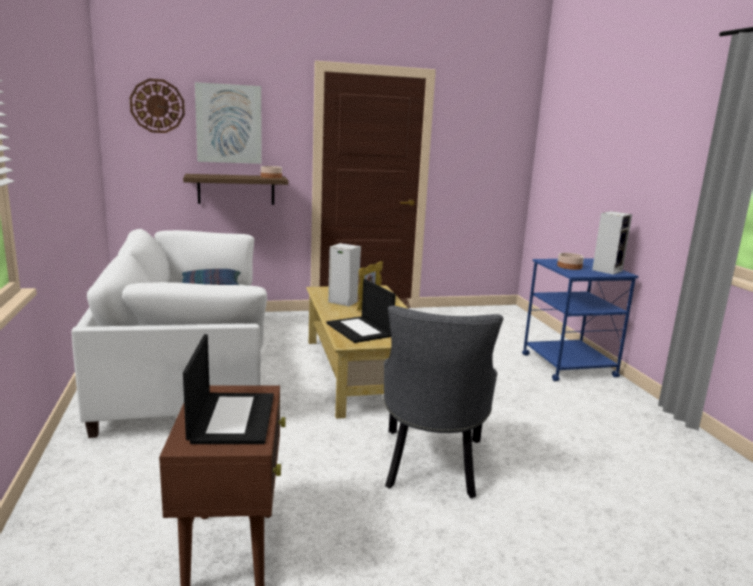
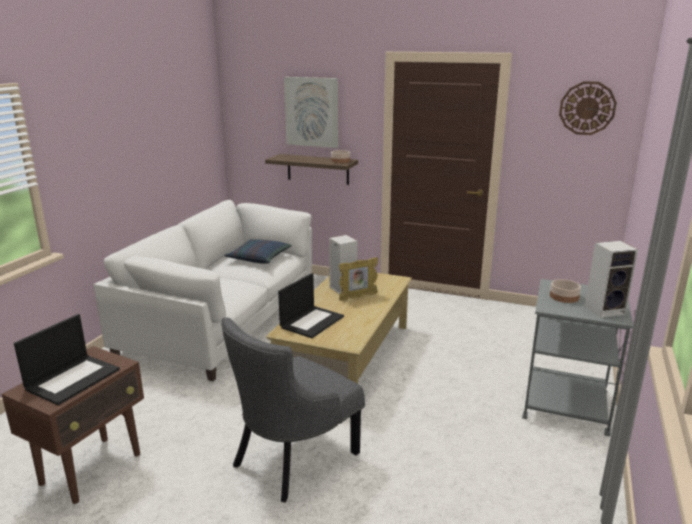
camera: 35 degrees right, 5 degrees up
wall clock [130,79,185,133] -> wall clock moved to [559,81,617,135]
laptop [326,279,396,343] -> laptop turned 150 degrees counterclockwise [278,273,344,338]
blue cart [522,258,638,381] -> grey cart [522,279,633,436]

